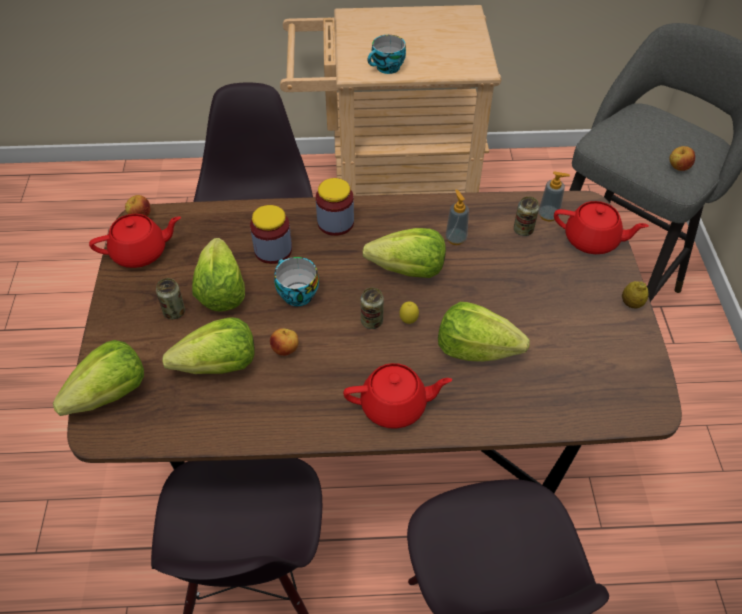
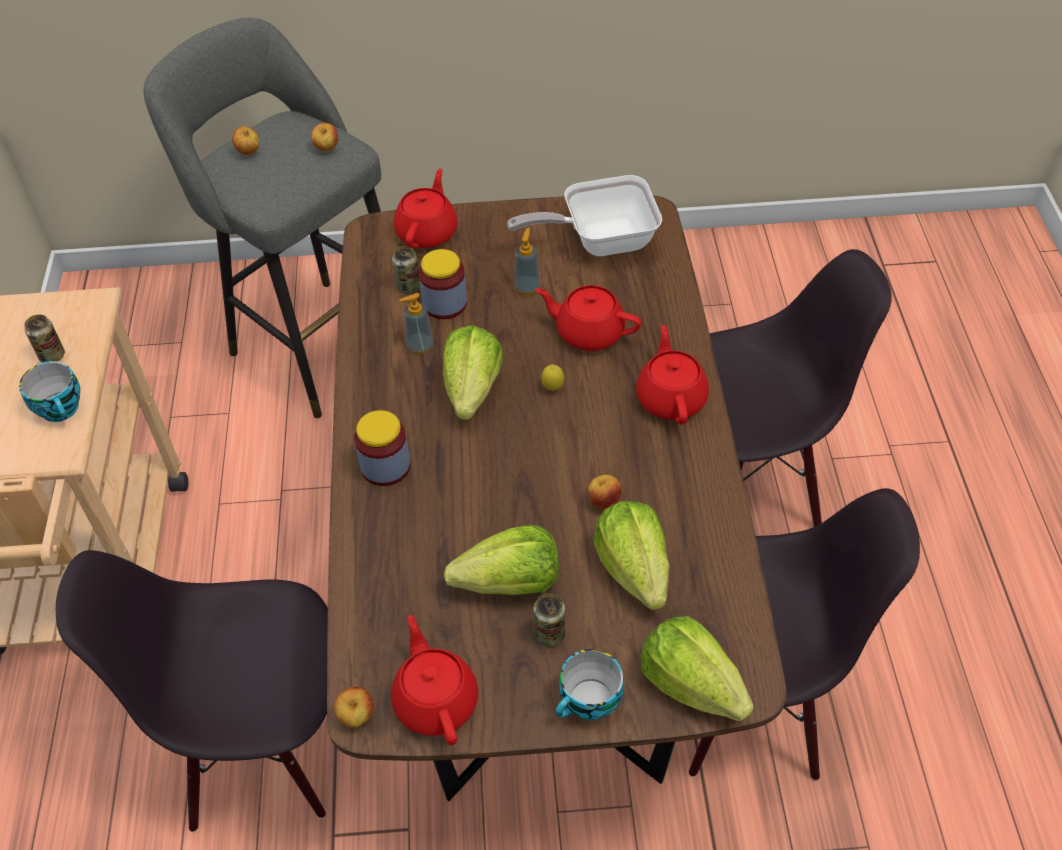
camera: 90 degrees left, 0 degrees up
jar [250,205,292,264] -> jar moved to [418,249,467,319]
cup [274,257,319,306] -> cup moved to [556,649,624,720]
can [361,287,384,329] -> can moved to [24,314,65,363]
lettuce [438,302,530,362] -> red teapot [535,285,642,351]
soap dispenser [538,171,570,221] -> soap dispenser moved to [514,228,540,295]
lemon [622,281,648,309] -> none
none -> apple [232,126,259,155]
none -> frying pan [507,175,662,256]

